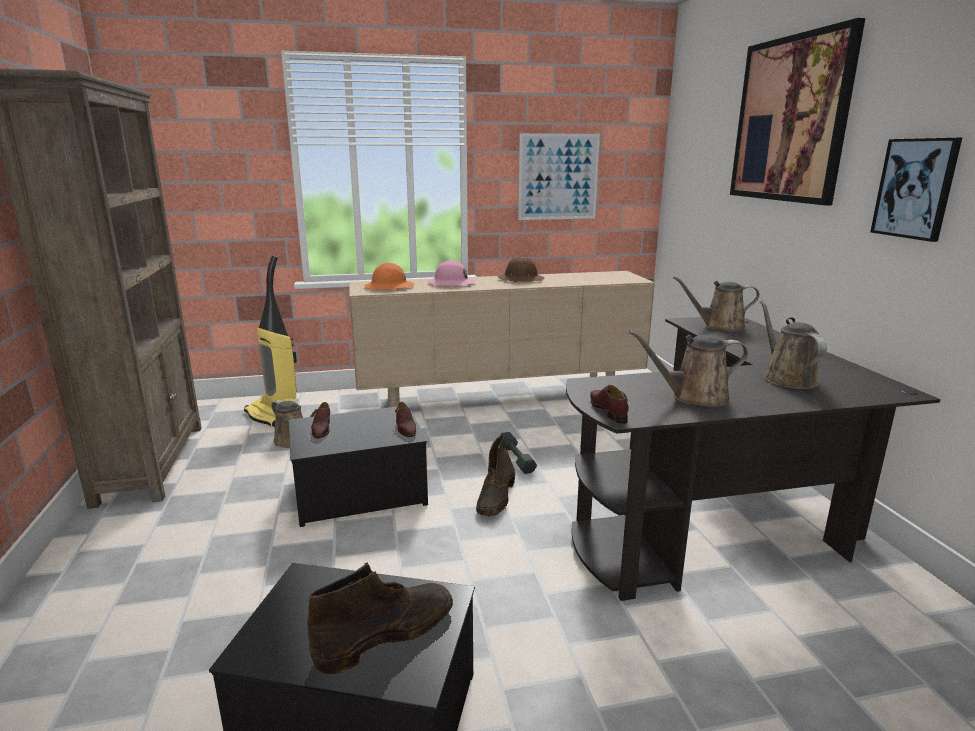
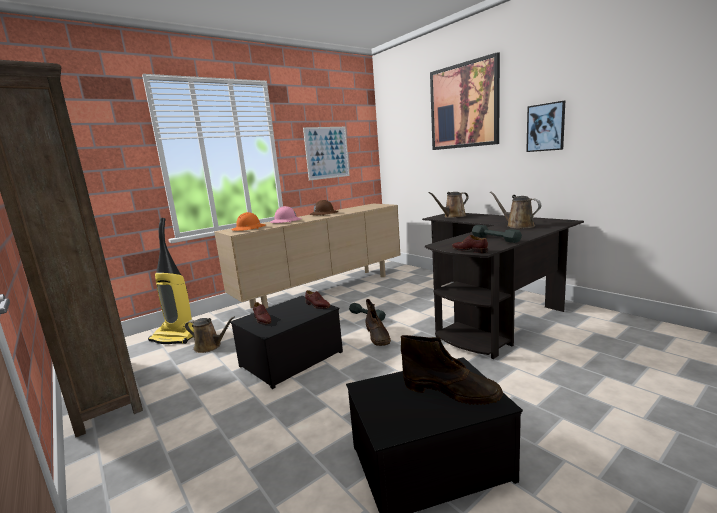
camera: 25 degrees left, 5 degrees down
brown boot [307,562,453,675] -> brown boot turned 90 degrees clockwise [401,335,503,405]
brown watering can [629,331,748,407] -> grey dumbbell [472,225,522,243]

